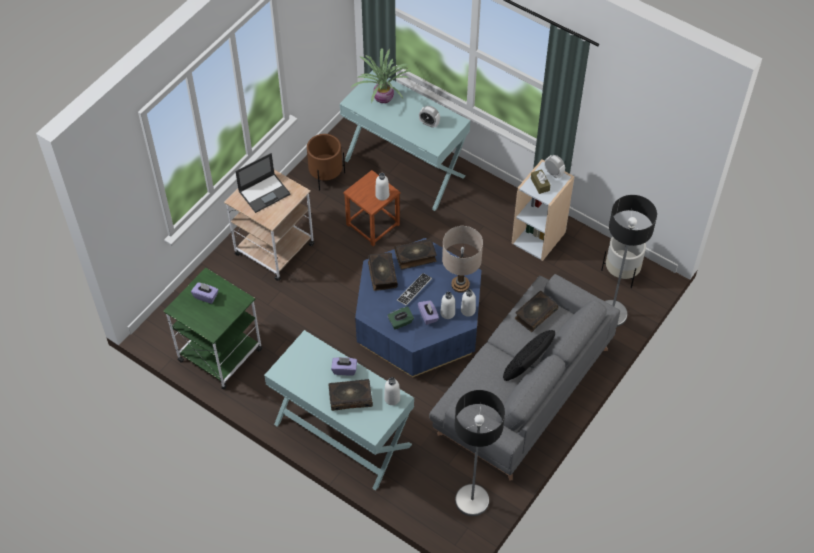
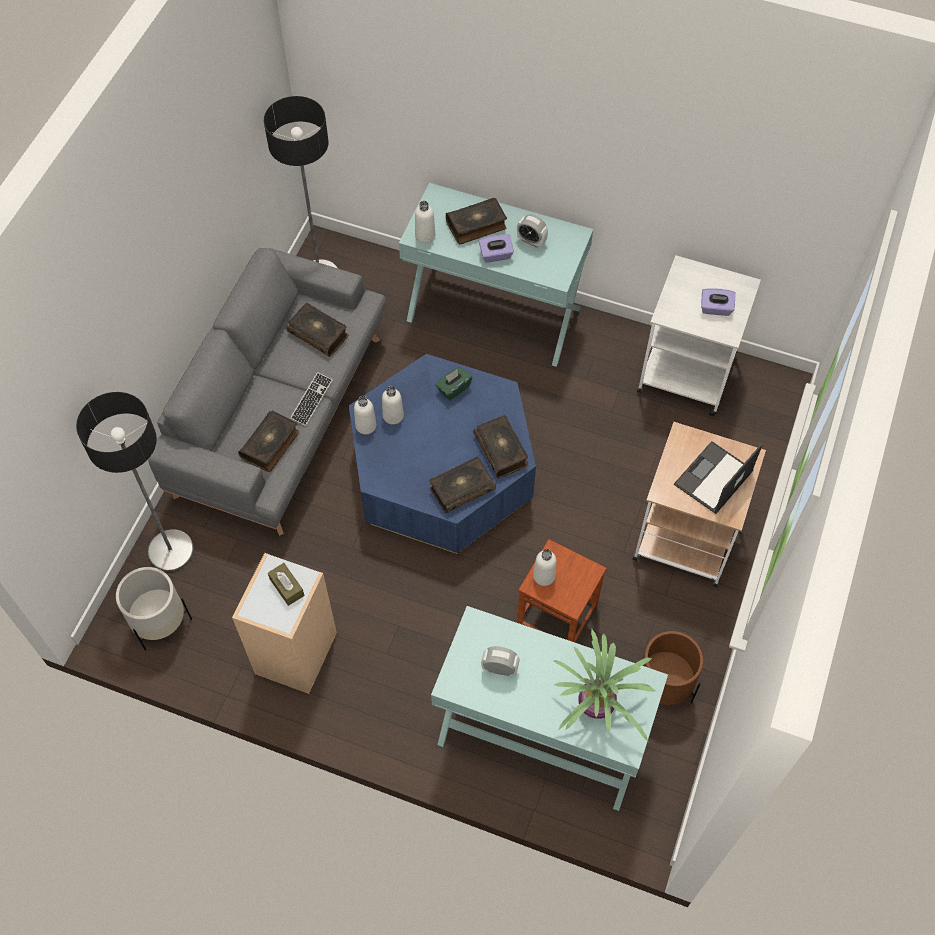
camera: 165 degrees right, 5 degrees up
green cart [163,268,262,390] -> white cart [637,255,761,416]
keyboard [397,273,432,306] -> keyboard moved to [290,372,333,426]
purple tissue box [418,300,439,325] -> none
beige table lamp [442,226,483,293] -> none
black pillow [503,330,555,381] -> none
alarm clock [545,155,565,179] -> alarm clock moved to [517,214,548,248]
none -> book [287,303,348,357]

